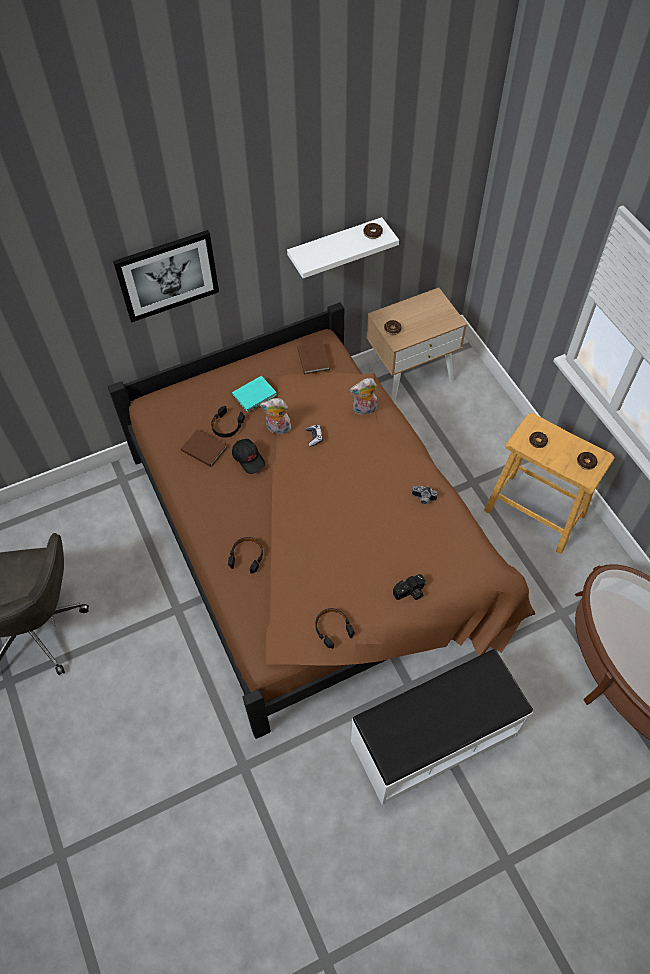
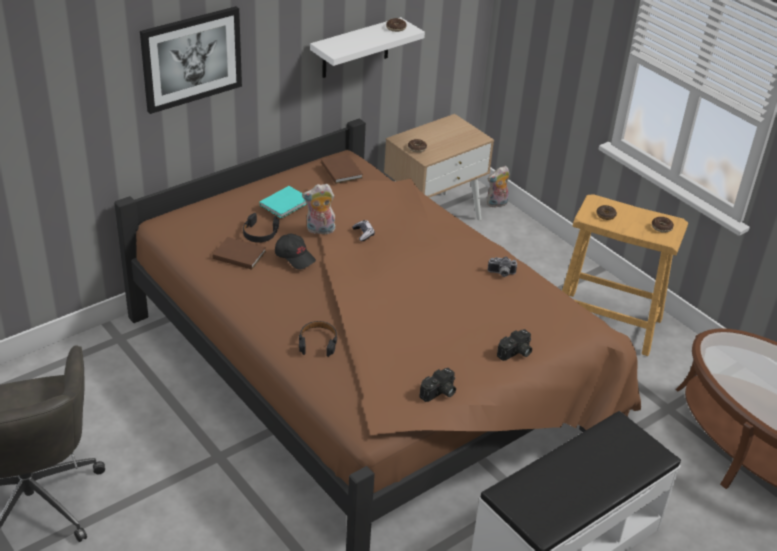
camera: 15 degrees left, 20 degrees down
black headphones [315,608,355,649] -> camera [419,368,456,402]
plush toy [350,378,377,415] -> plush toy moved to [487,166,510,208]

